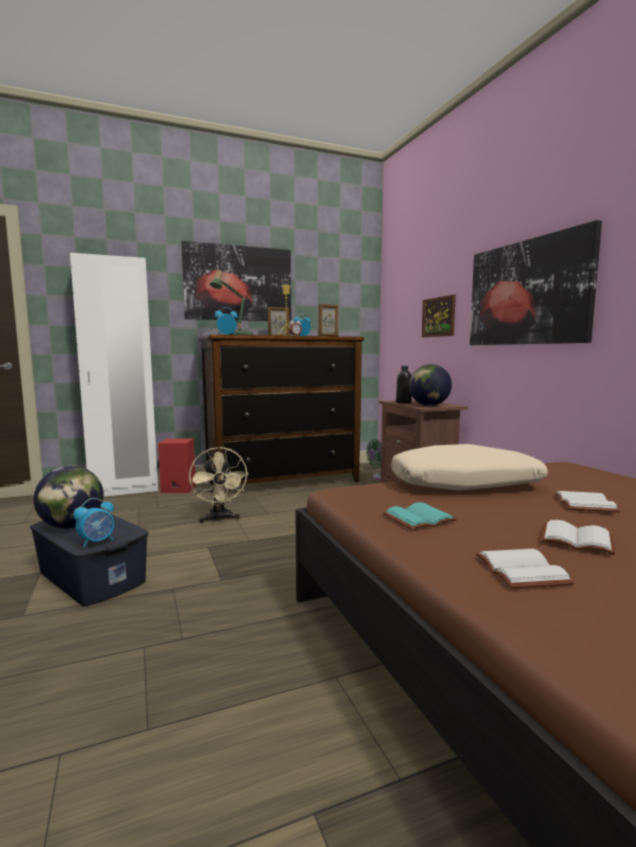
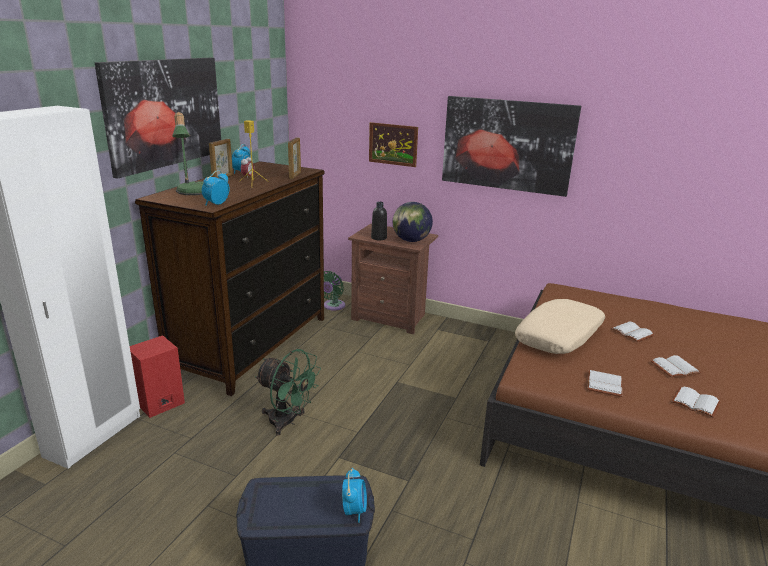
camera: 45 degrees left, 15 degrees up
globe [33,466,104,529] -> none
beige fan [189,447,249,523] -> green fan [255,349,321,436]
turquoise book [383,502,457,530] -> white book [587,370,622,397]

